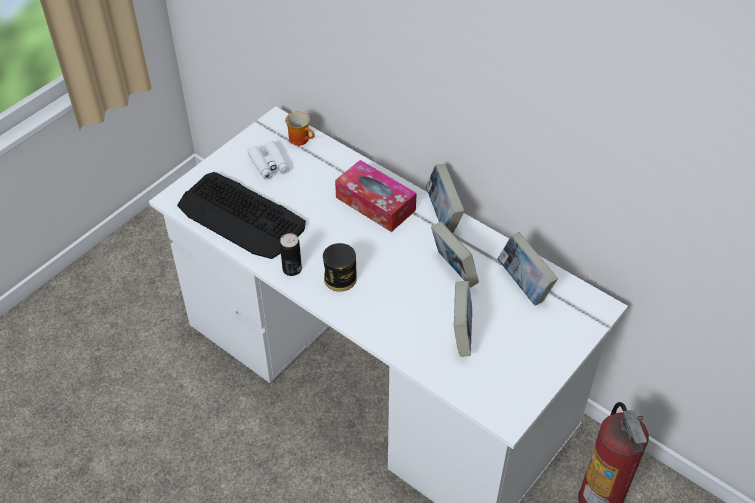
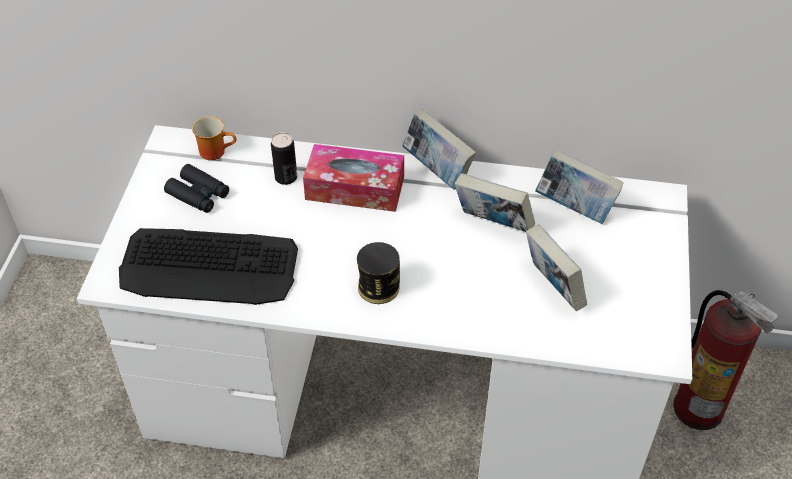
camera: 30 degrees left, 0 degrees up
white binoculars [247,140,290,180] -> black binoculars [164,164,229,213]
can [280,233,302,276] -> can moved to [271,132,297,185]

